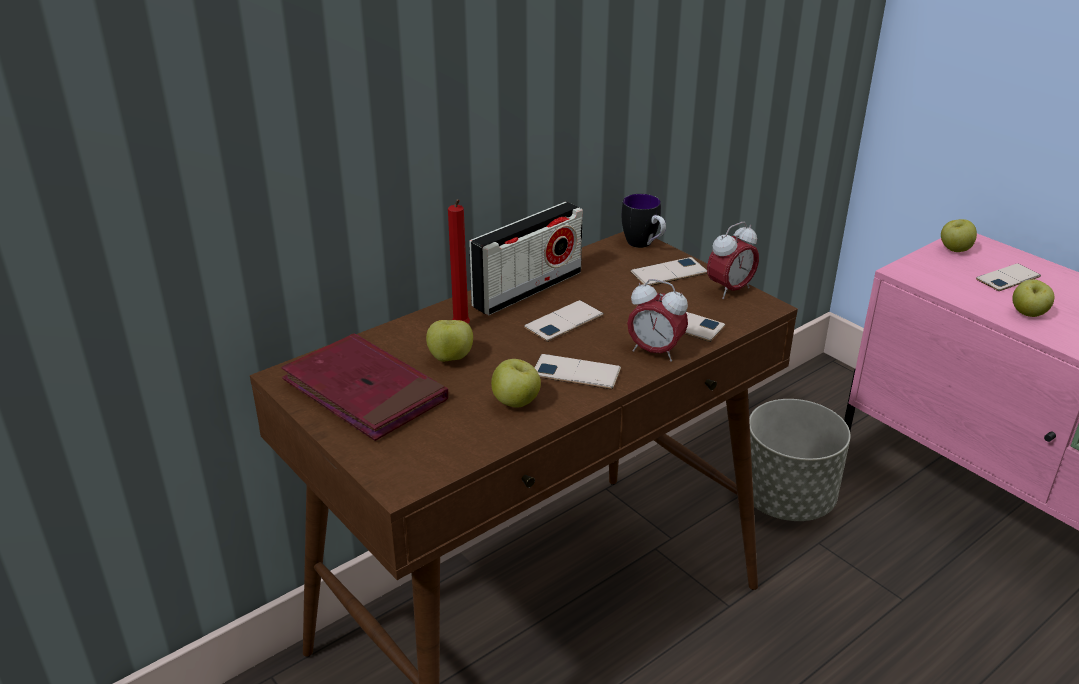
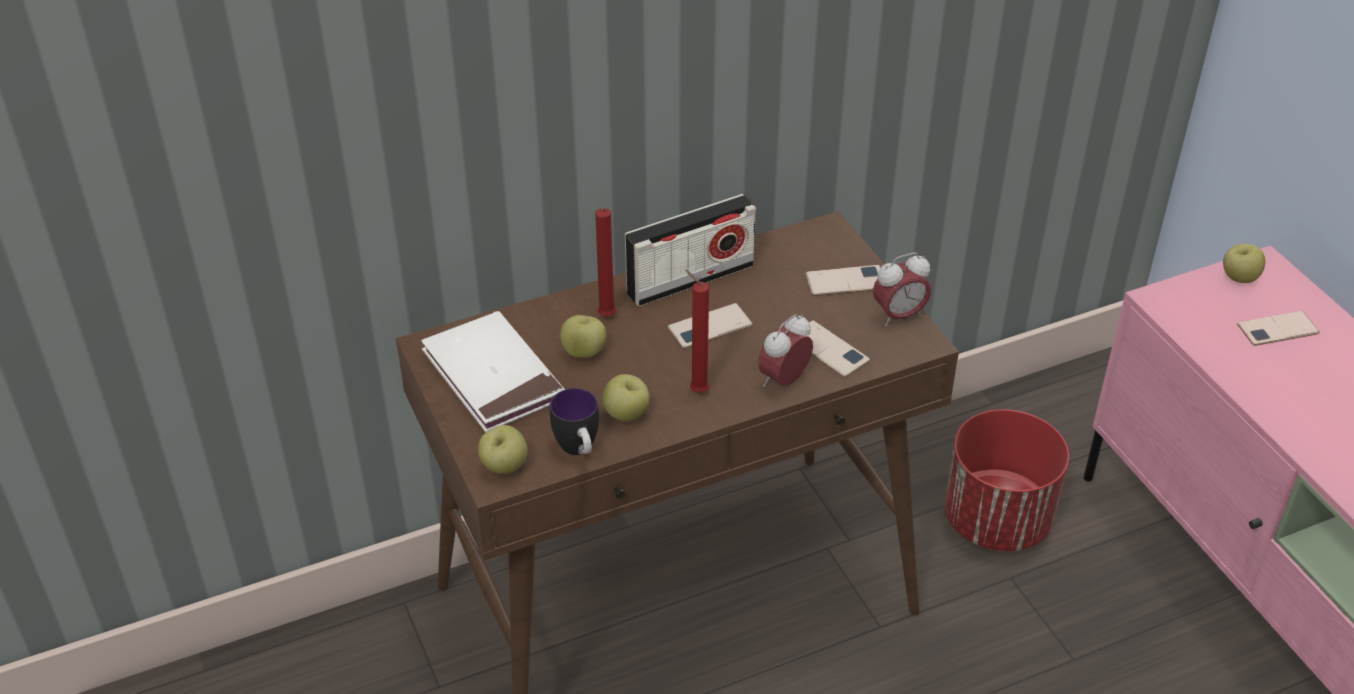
camera: 15 degrees right, 10 degrees up
red book [281,333,448,441] -> white book [421,311,565,432]
phone [534,354,621,389] -> red candle [685,269,709,393]
mug [622,194,666,248] -> mug moved to [550,388,599,455]
alarm clock [627,279,688,362] -> alarm clock turned 90 degrees clockwise [758,314,813,387]
grey planter [749,399,850,521] -> red planter [944,409,1069,552]
apple [1012,279,1054,317] -> apple moved to [478,425,528,474]

